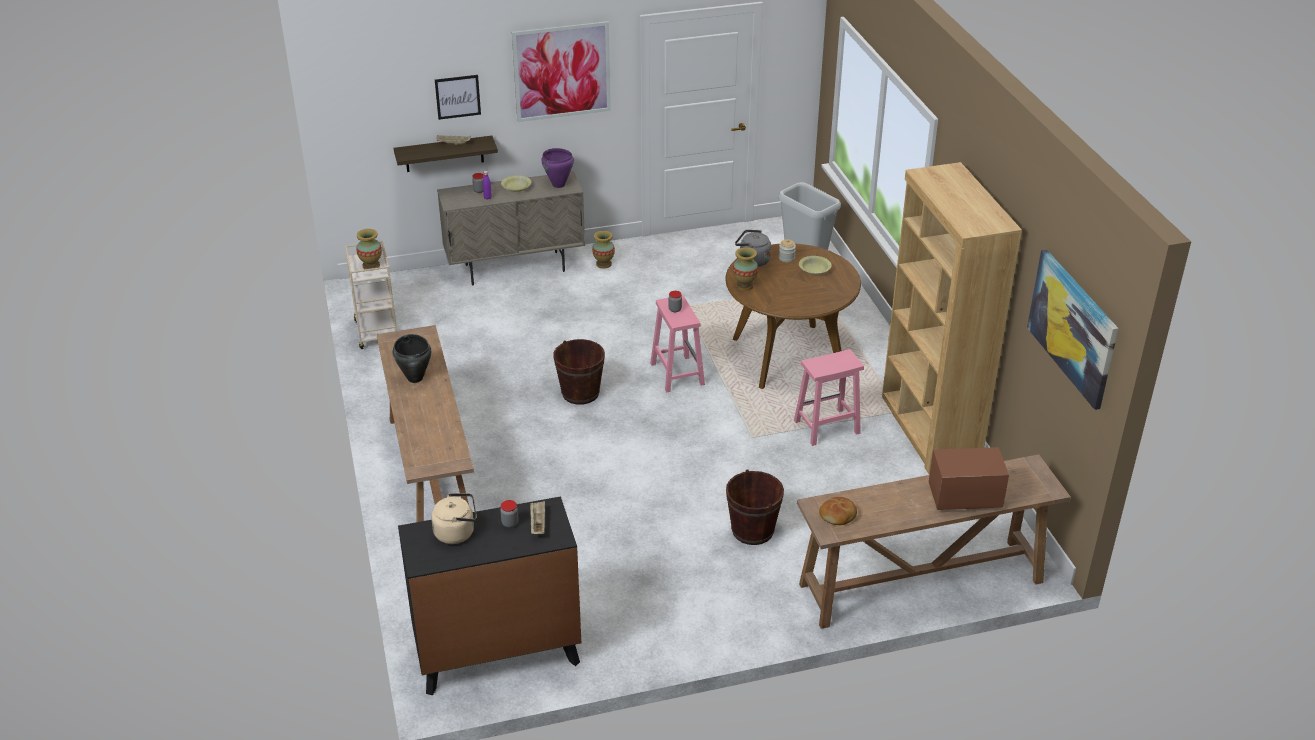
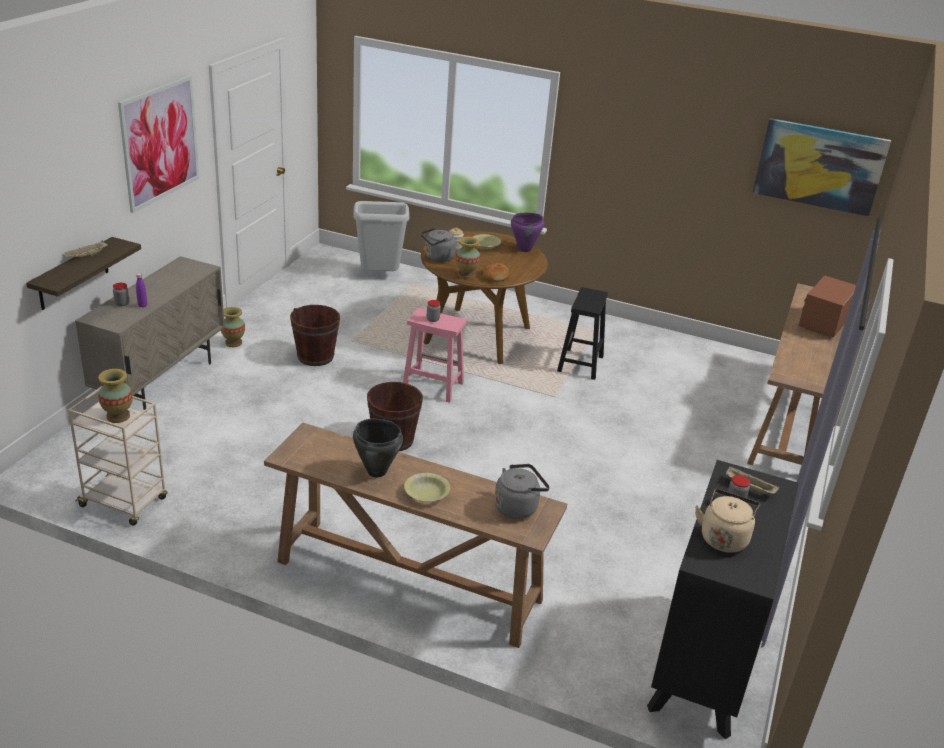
camera: 55 degrees left, 5 degrees down
picture [435,75,481,120] -> none
yellow bowl [501,175,531,192] -> yellow bowl moved to [404,473,450,502]
purple cooking pot [541,148,574,188] -> purple cooking pot moved to [511,213,544,252]
brown bucket [726,469,784,545] -> brown bucket moved to [290,305,340,366]
pink stool [794,349,864,446] -> black stool [557,287,608,380]
bread [819,497,857,525] -> bread moved to [483,263,509,282]
brown bookcase [882,162,1022,475] -> none
none -> grey kettle [494,464,550,519]

